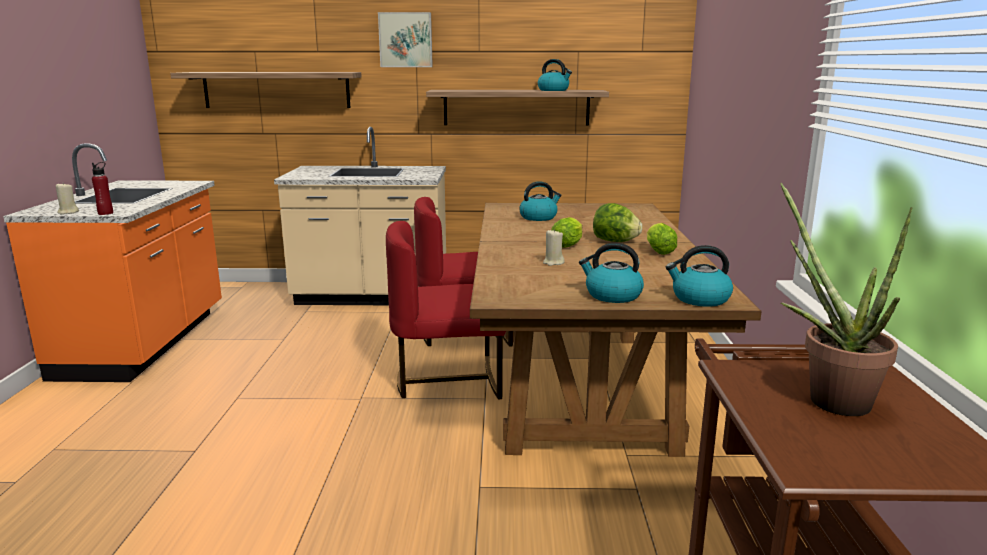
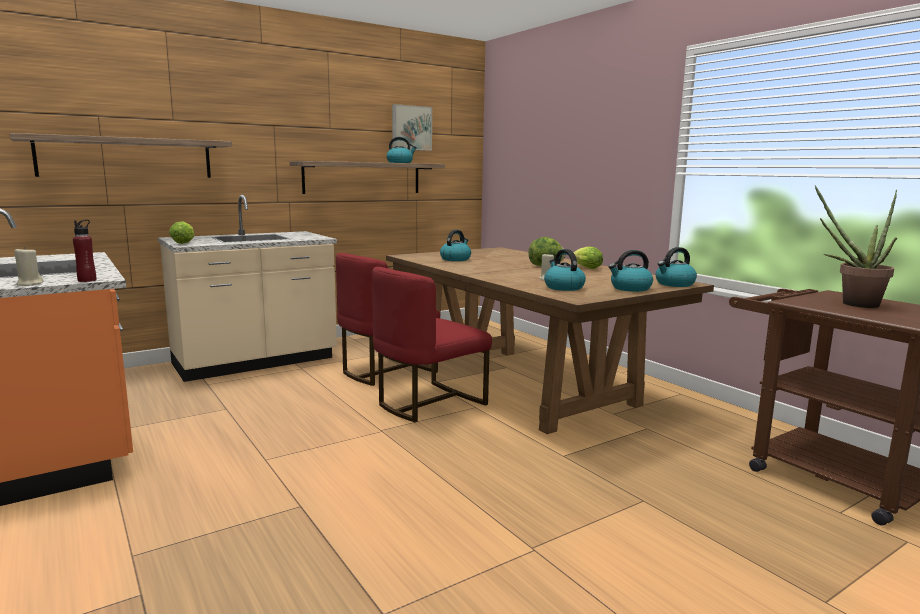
camera: 35 degrees left, 5 degrees down
picture [378,12,433,67] -> picture moved to [392,104,432,151]
lettuce [551,217,582,248] -> lettuce moved to [169,221,194,244]
none -> kettle [544,249,586,291]

